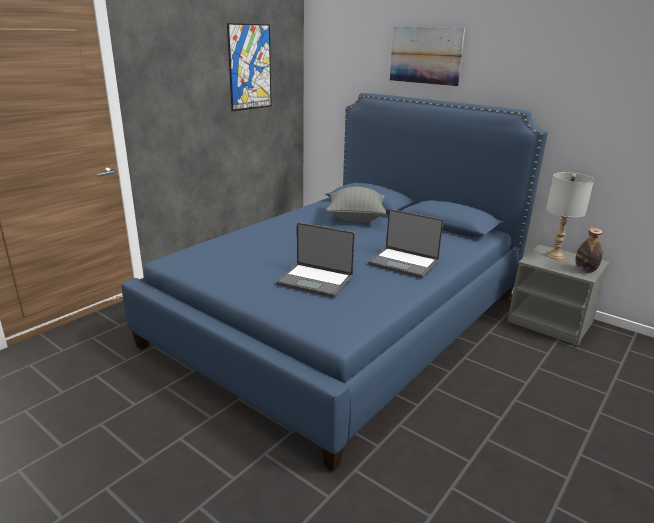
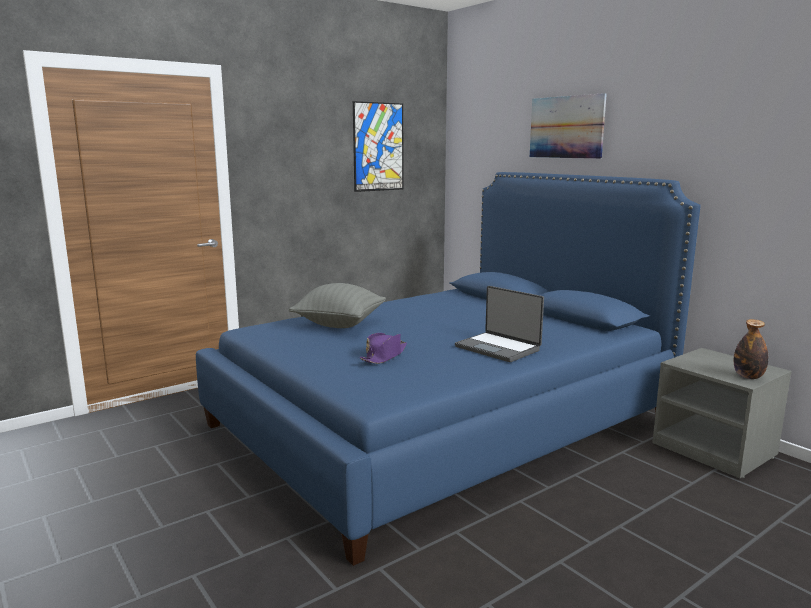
camera: 15 degrees right, 10 degrees down
laptop [276,222,355,298] -> purple hat [360,333,407,364]
grey pillow [326,187,387,222] -> grey pillow moved to [289,283,386,328]
grey table lamp [546,172,594,260] -> none

